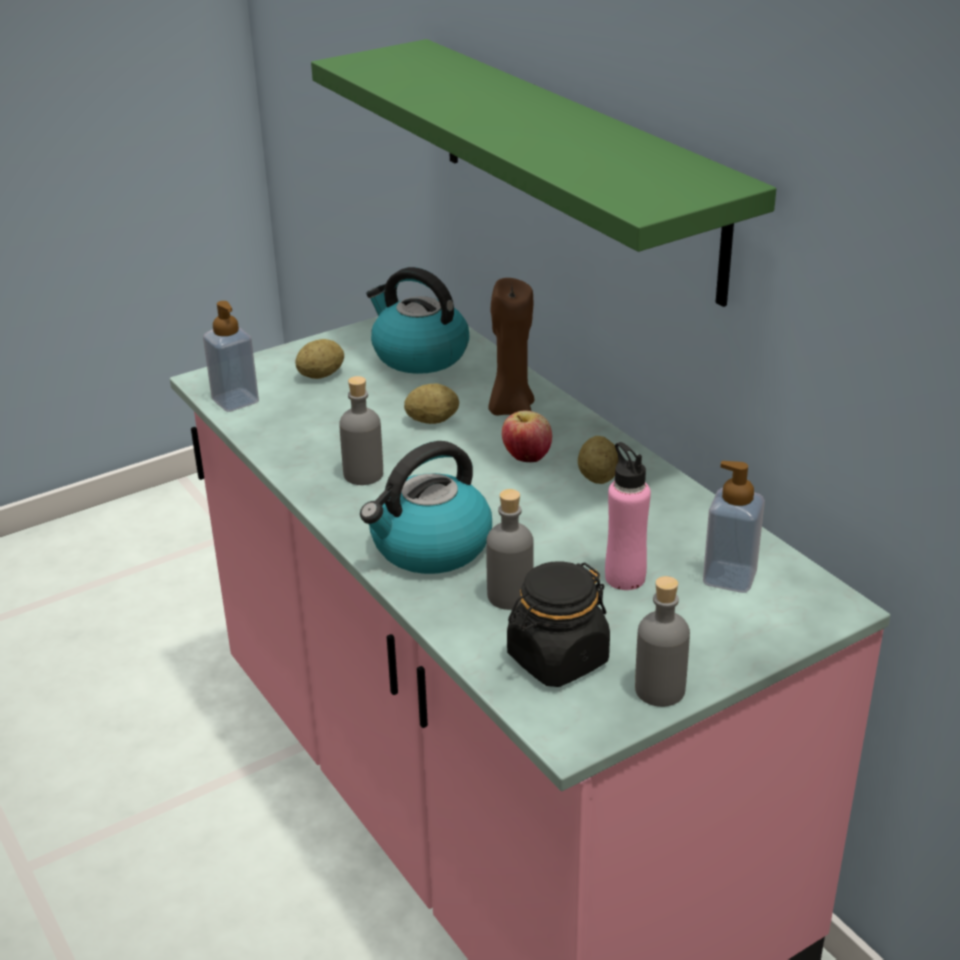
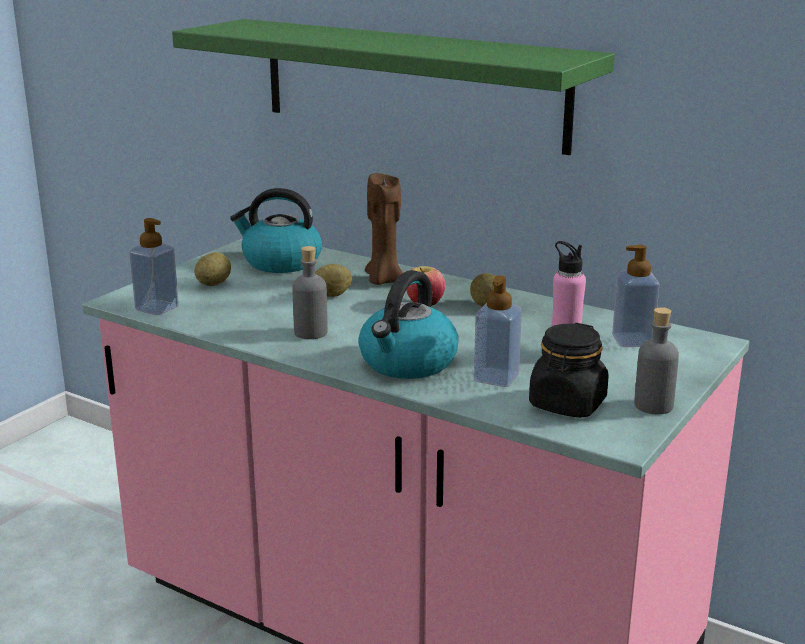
camera: 25 degrees left, 10 degrees down
grey bottle [486,489,534,610] -> soap dispenser [474,275,522,387]

